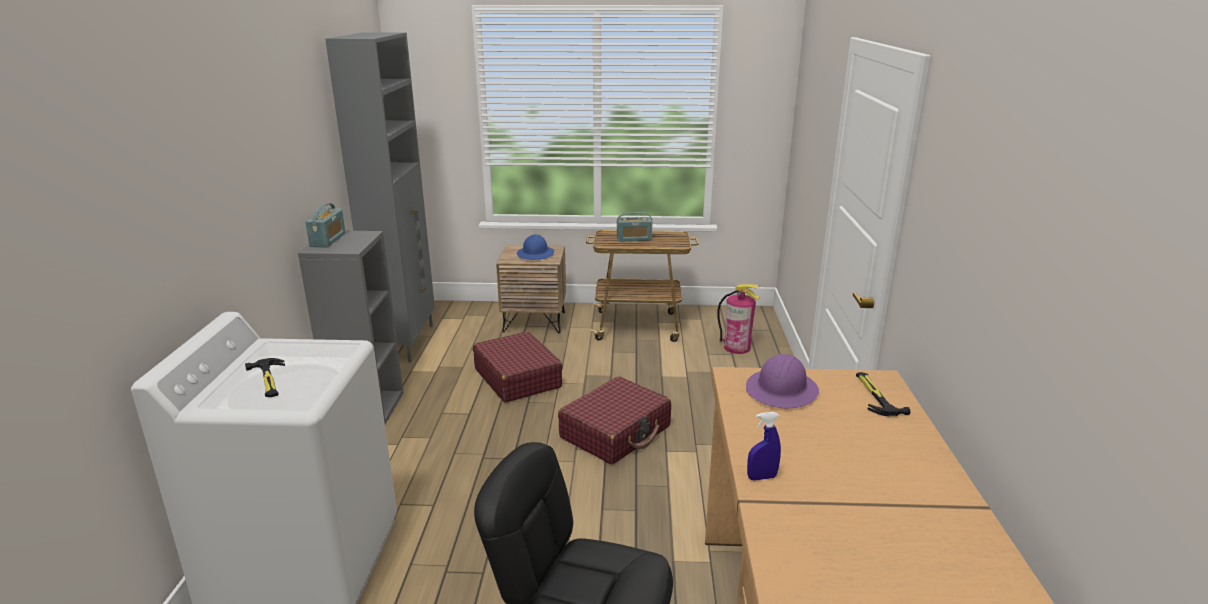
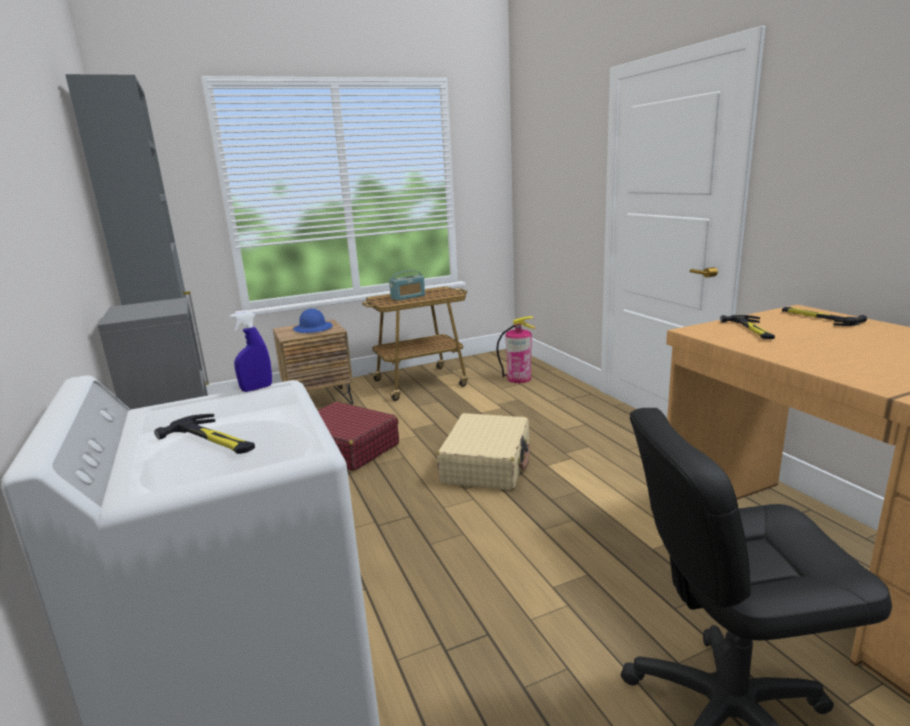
camera: 25 degrees left, 5 degrees down
radio [305,203,346,247] -> none
red suitcase [558,376,671,465] -> beige suitcase [437,413,530,490]
purple hard hat [746,354,819,408] -> hammer [720,315,775,339]
blue spray bottle [747,412,781,481] -> blue spray bottle moved to [230,311,272,392]

